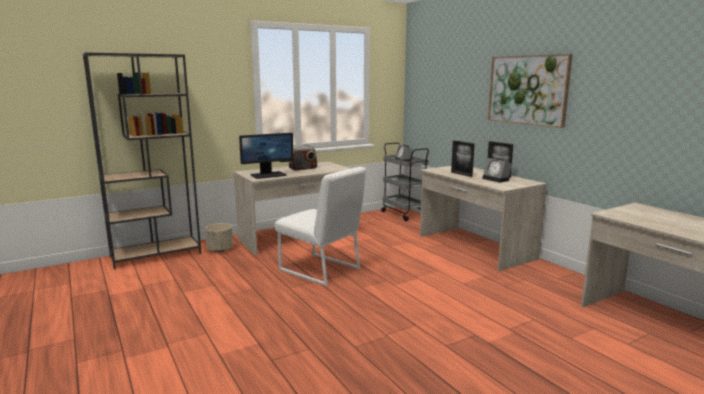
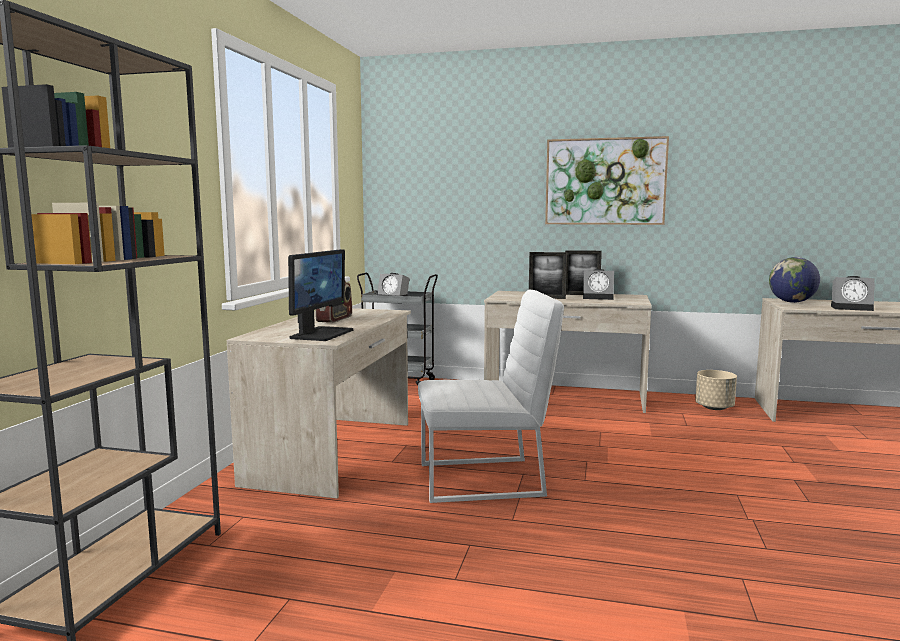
camera: 45 degrees left, 5 degrees down
beige planter [205,223,233,252] -> beige planter moved to [695,370,737,410]
none -> globe [769,257,820,303]
none -> alarm clock [831,276,875,311]

